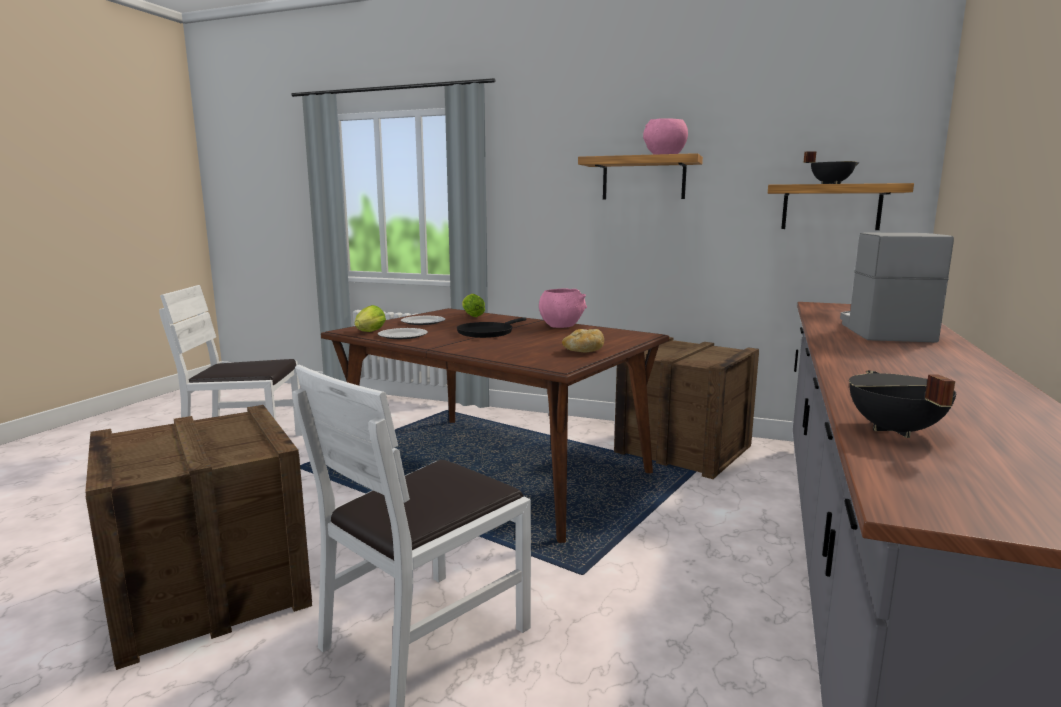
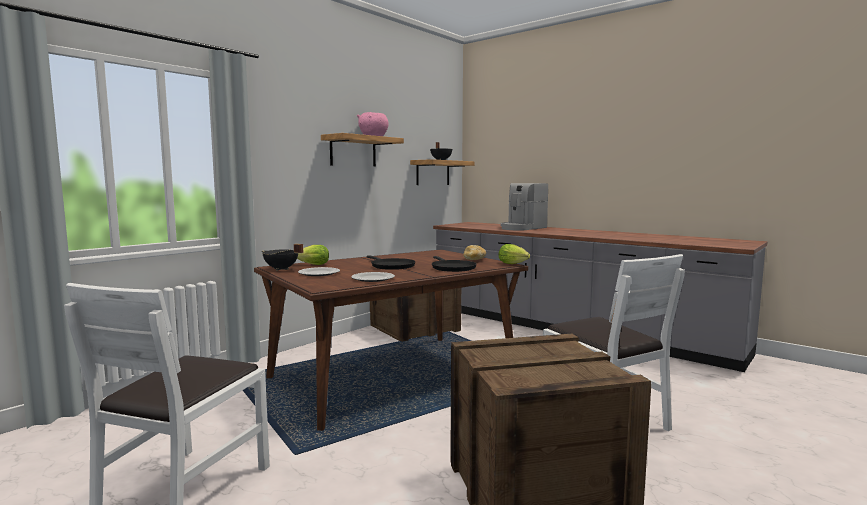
camera: 70 degrees left, 5 degrees down
lettuce [354,305,386,332] -> lettuce moved to [499,244,530,264]
pink bowl [539,288,587,328] -> none
coffee machine [840,233,954,343] -> coffee machine turned 75 degrees counterclockwise [501,183,548,230]
black cooking pot [849,370,956,438] -> black cooking pot moved to [262,244,303,271]
none -> black frying pan [432,256,477,272]

